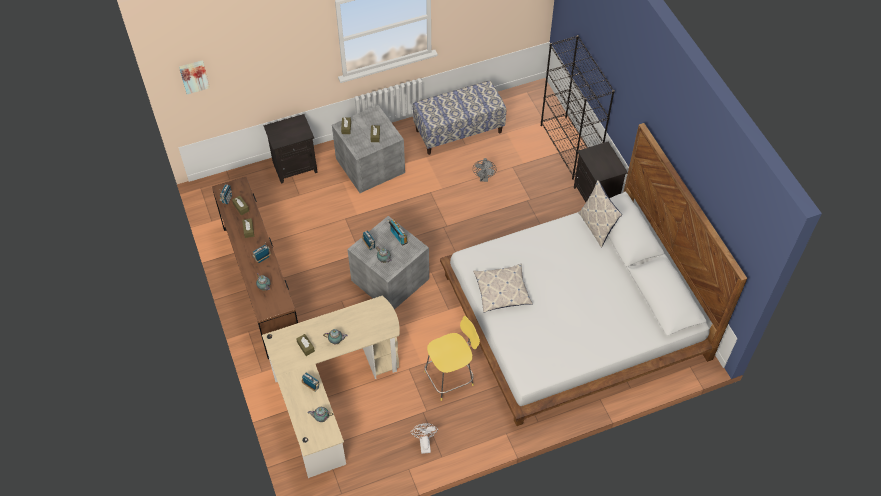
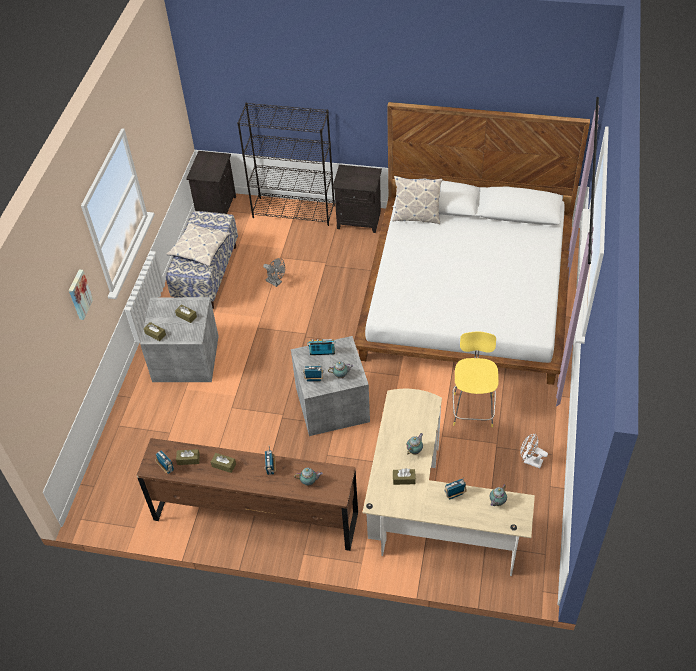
camera: 55 degrees left, 5 degrees down
picture [179,60,210,94] -> picture moved to [69,269,93,320]
black nightstand [264,114,318,184] -> black nightstand moved to [186,151,236,214]
pillow [473,264,533,313] -> pillow moved to [166,222,231,266]

